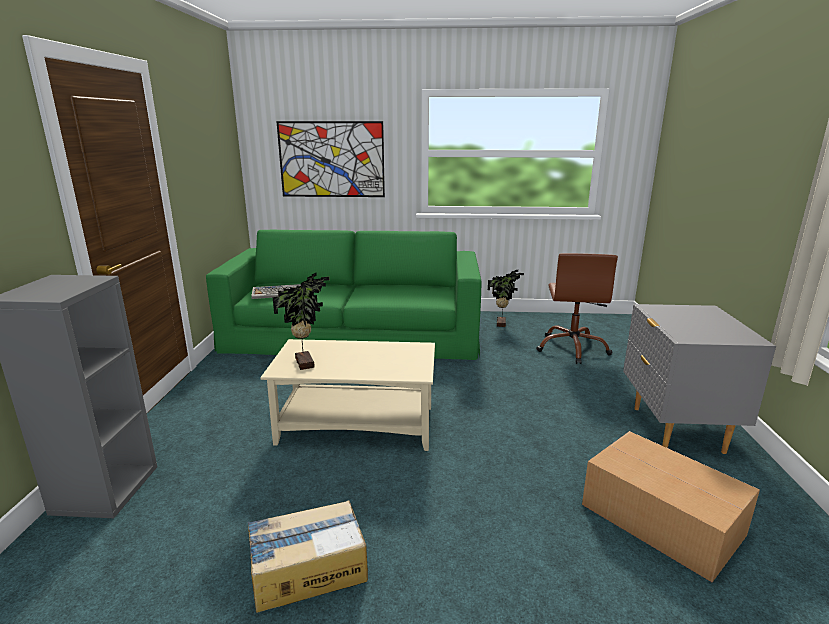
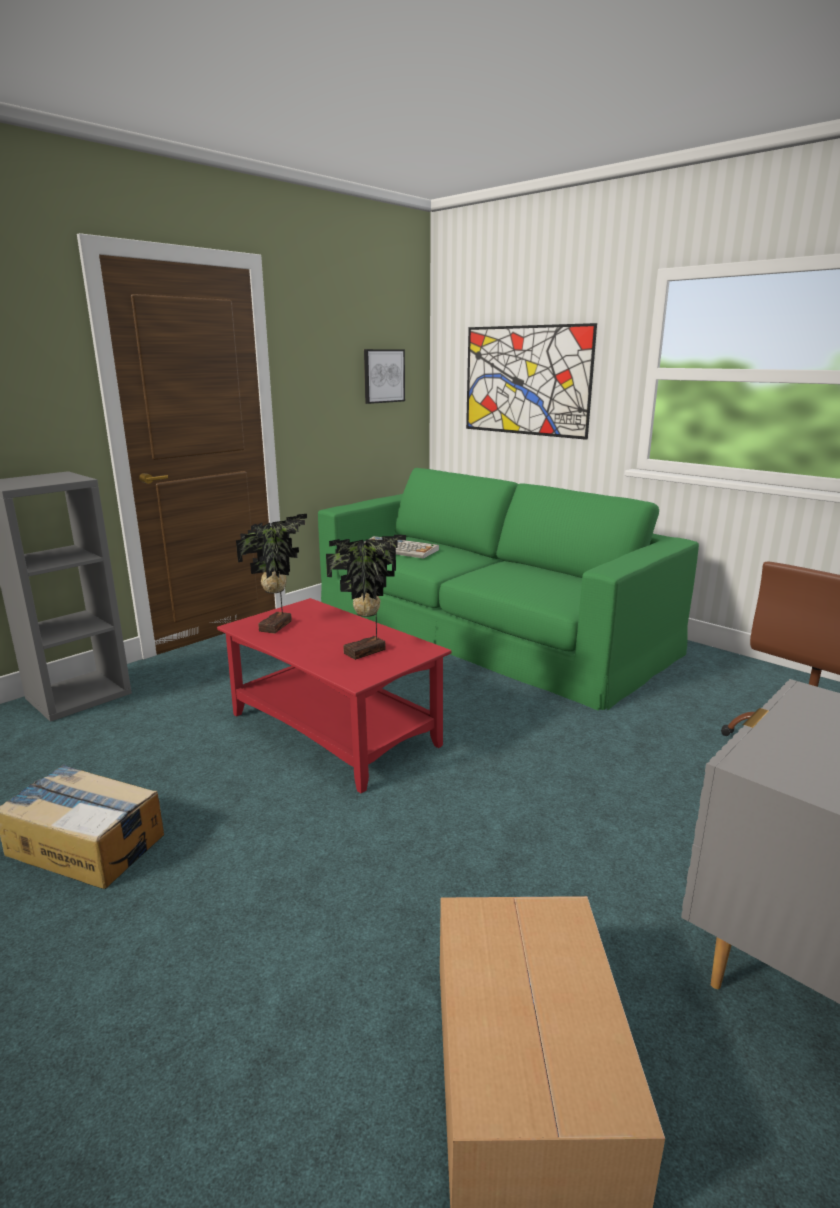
camera: 40 degrees right, 0 degrees up
beige coffee table [260,339,435,451] -> red coffee table [217,598,452,794]
potted plant [488,270,524,327] -> potted plant moved to [326,535,406,660]
none -> picture [364,349,405,404]

